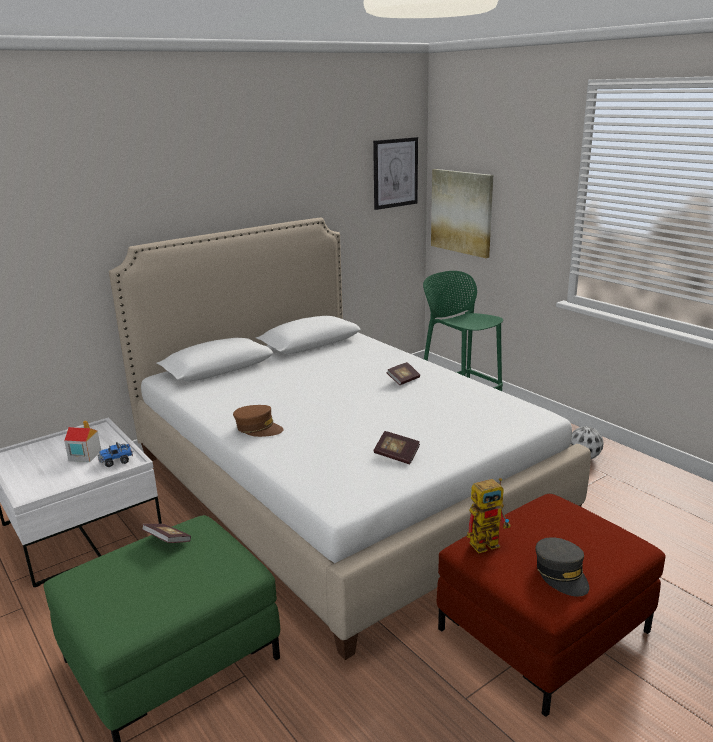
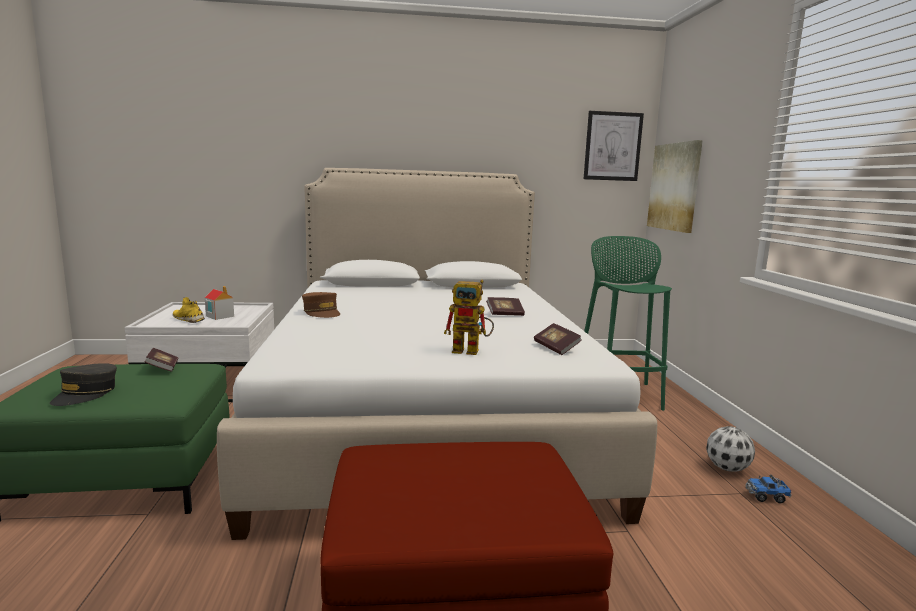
camera: 30 degrees right, 10 degrees down
toy truck [98,442,133,467] -> toy truck moved to [746,475,792,503]
book [374,431,420,464] -> book moved to [534,323,582,355]
toy robot [467,478,511,553] -> toy robot moved to [444,280,494,355]
grey cap [536,537,589,597] -> grey cap moved to [50,363,117,406]
none -> yellow shoe [173,297,205,323]

